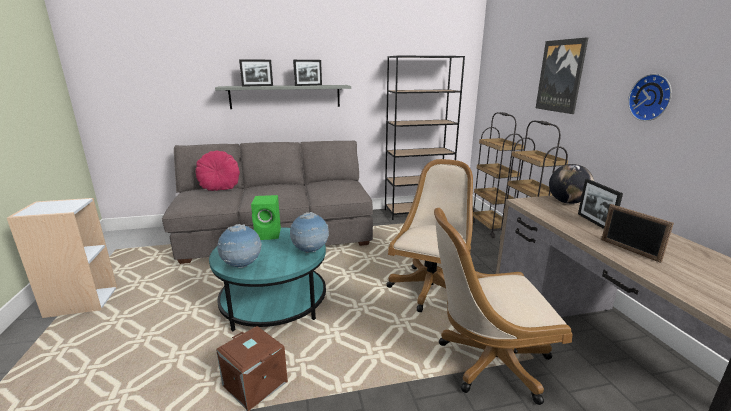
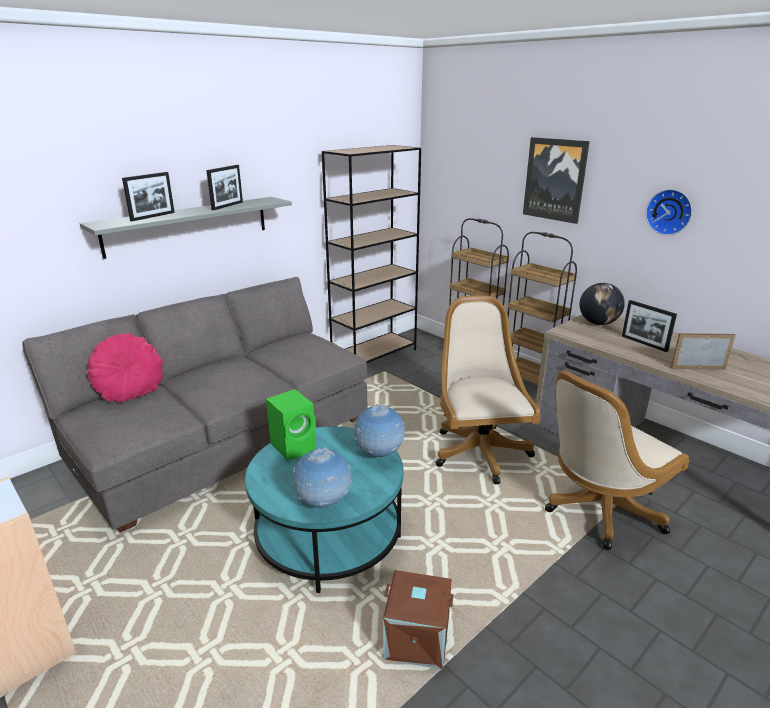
camera: 30 degrees left, 5 degrees up
picture frame [601,204,674,263] -> picture frame turned 150 degrees clockwise [671,333,735,370]

